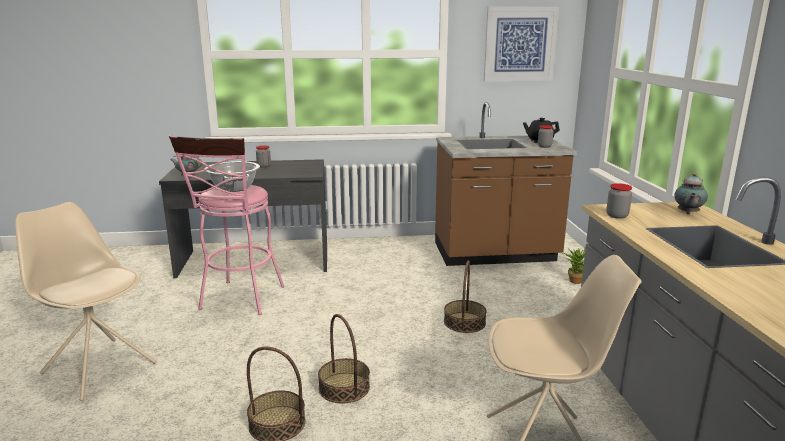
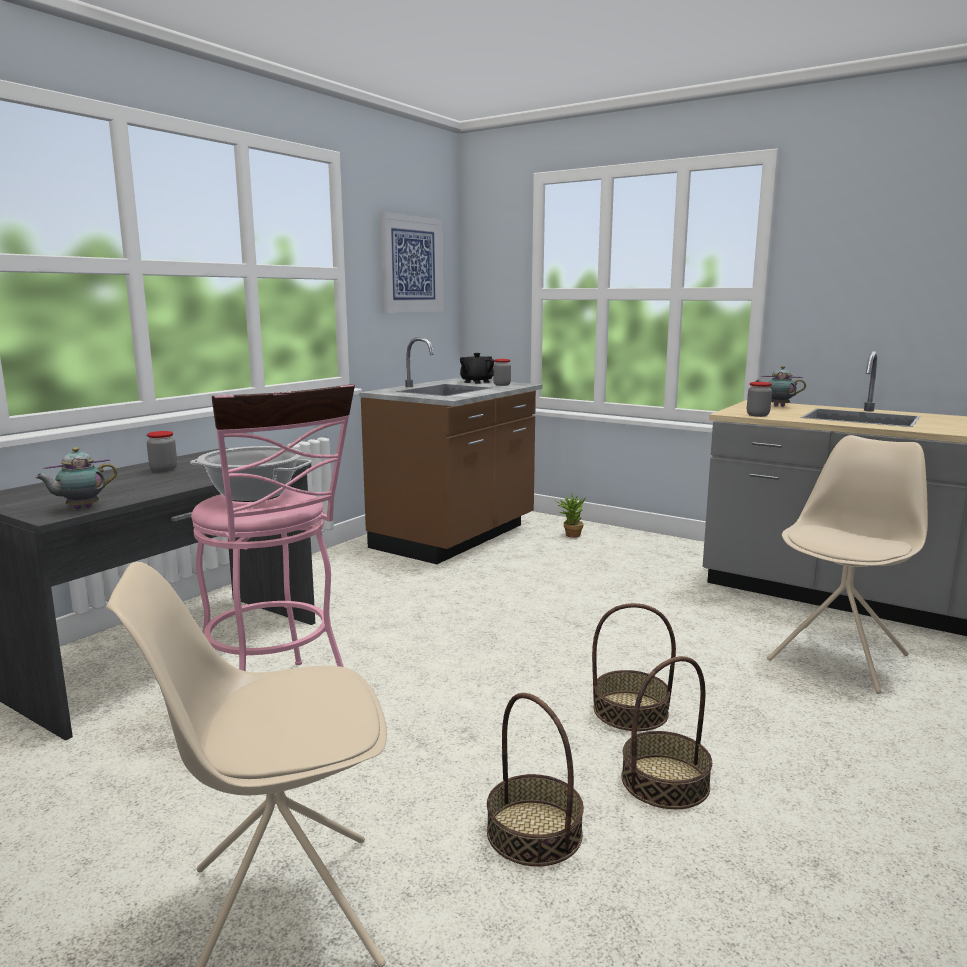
camera: 50 degrees left, 5 degrees down
basket [444,261,487,333] -> basket moved to [487,693,584,866]
teapot [674,173,708,214] -> teapot turned 135 degrees clockwise [755,366,806,407]

